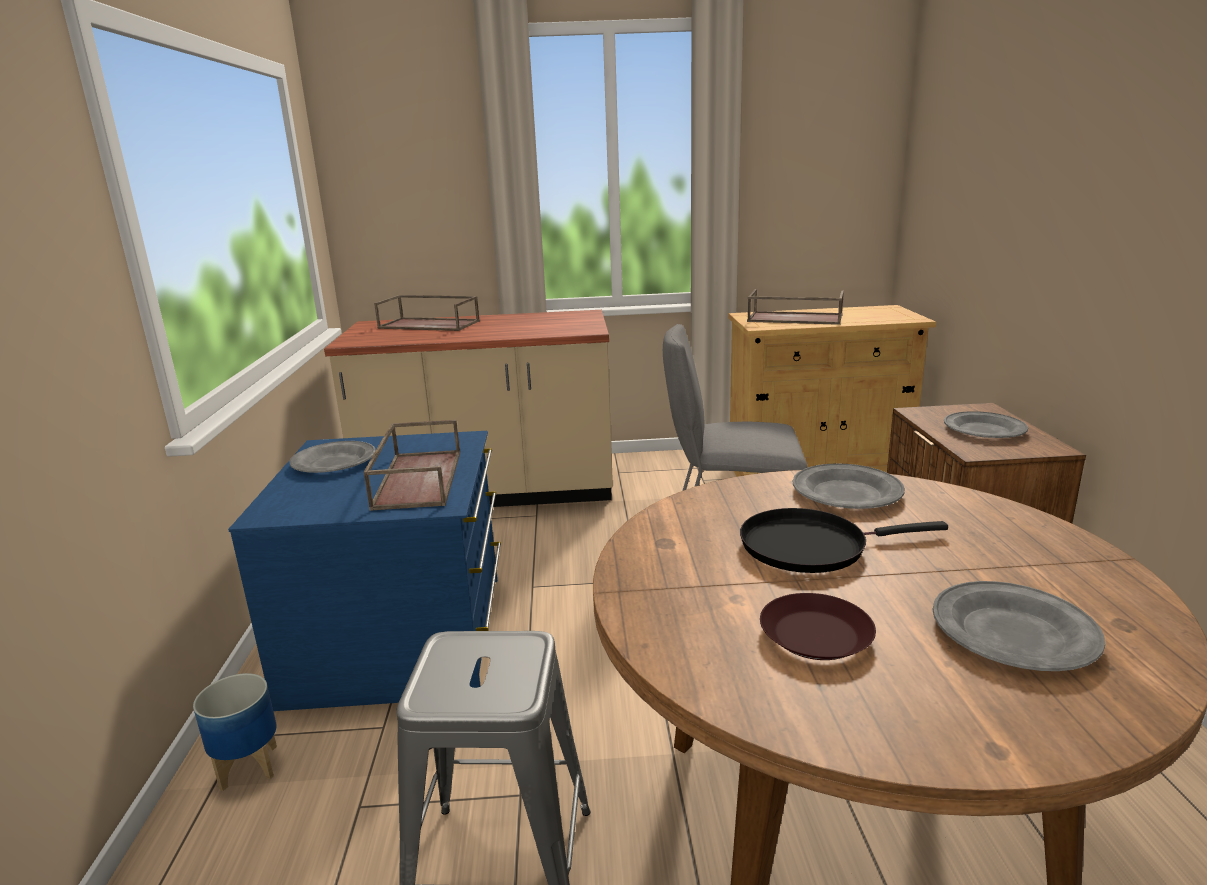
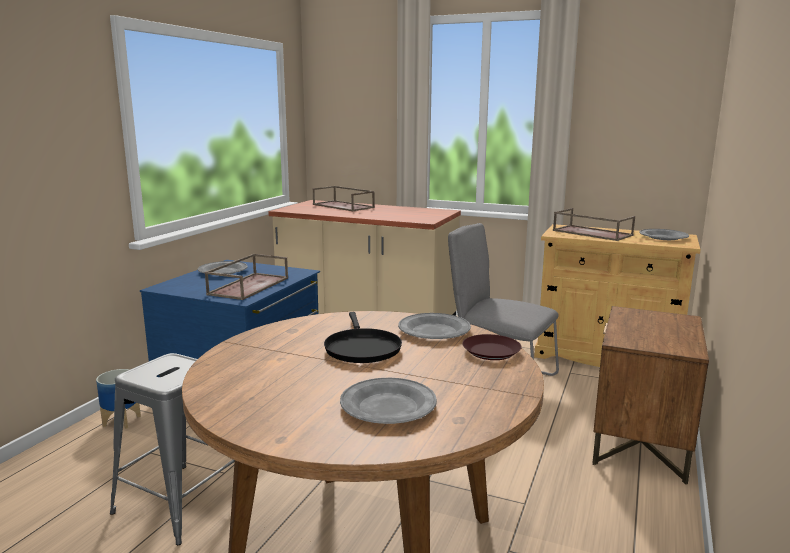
camera: 25 degrees right, 5 degrees down
black frying pan [740,508,948,573] -> black frying pan turned 120 degrees counterclockwise [324,312,402,363]
brown plate [760,593,876,660] -> brown plate moved to [462,334,521,360]
grey plate [944,411,1028,438] -> grey plate moved to [639,229,689,240]

